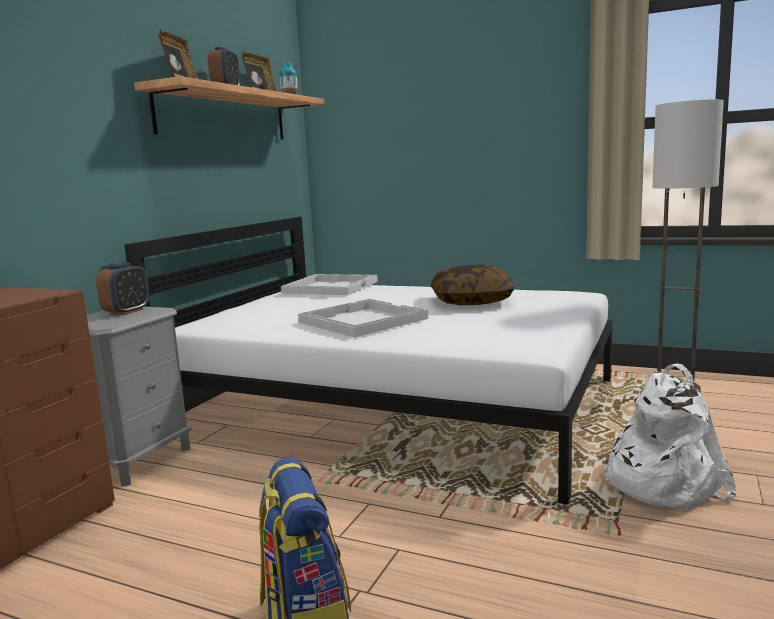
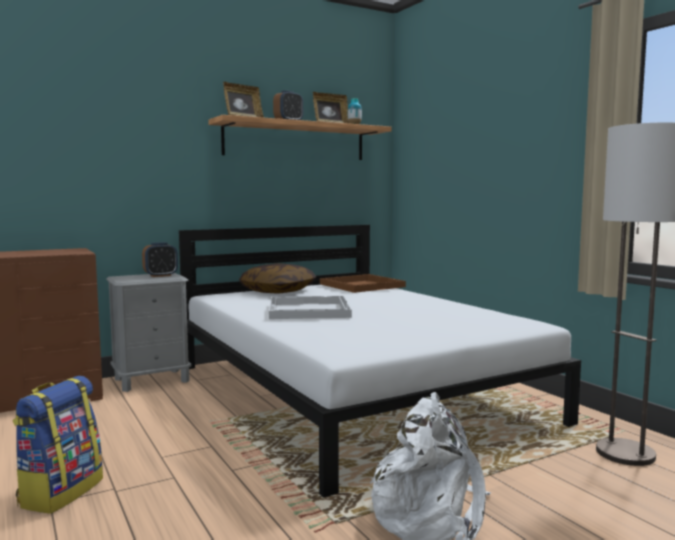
camera: 35 degrees right, 5 degrees down
white tray [281,274,378,295] -> brown tray [320,274,406,293]
pillow [430,264,515,305] -> pillow moved to [239,263,316,294]

